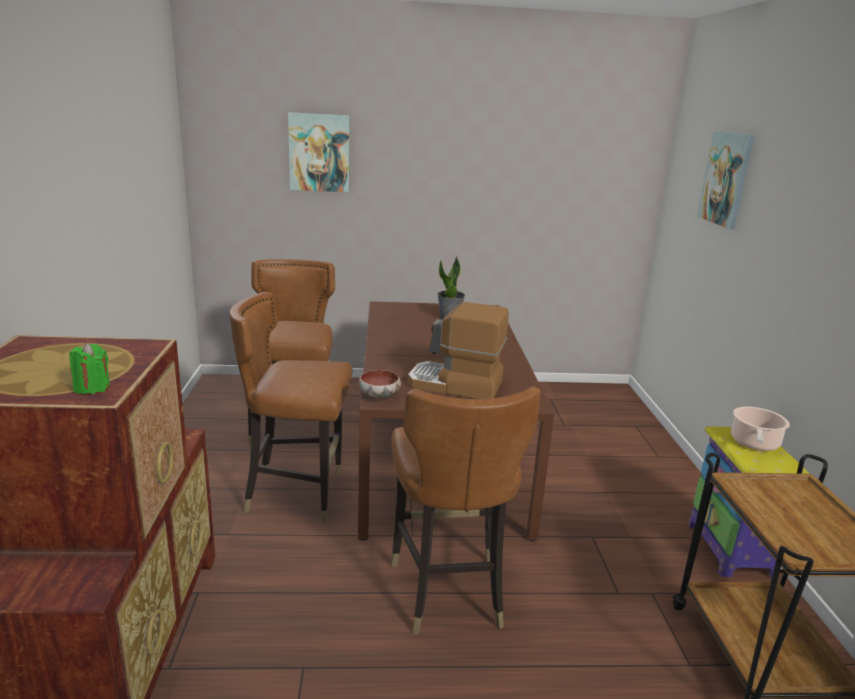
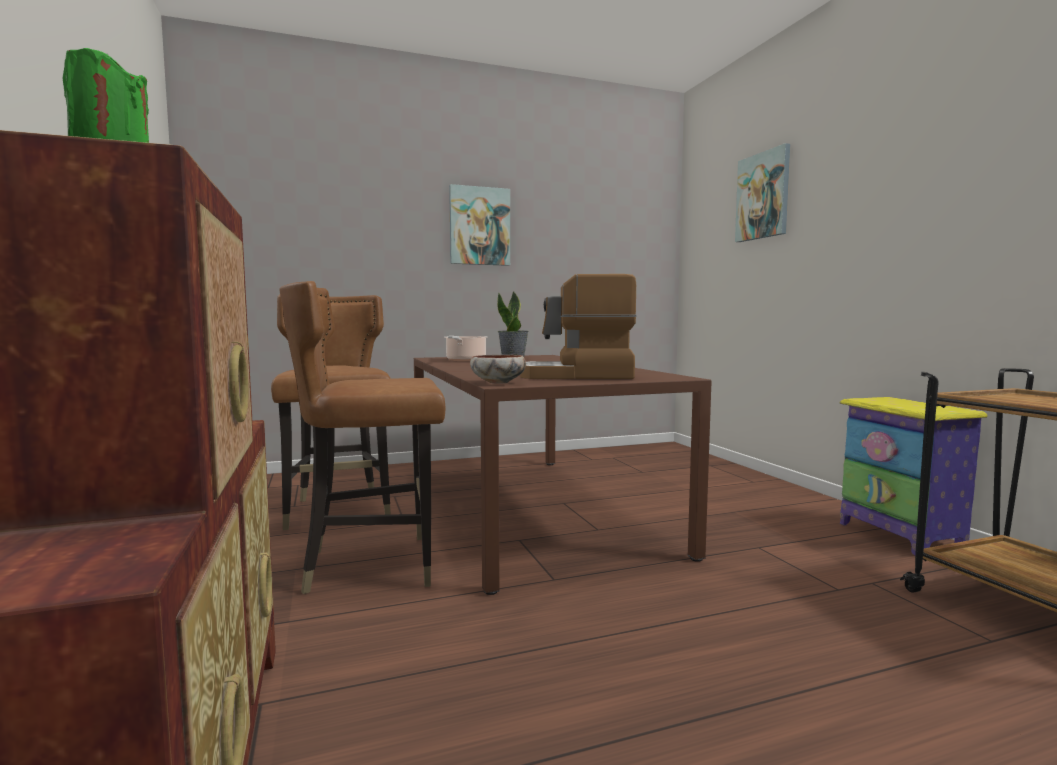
camera: 15 degrees left, 15 degrees down
picture [288,112,350,192] -> picture moved to [449,184,510,266]
brown chair [392,386,541,635] -> none
cooking pot [731,407,790,451] -> cooking pot moved to [444,336,488,361]

